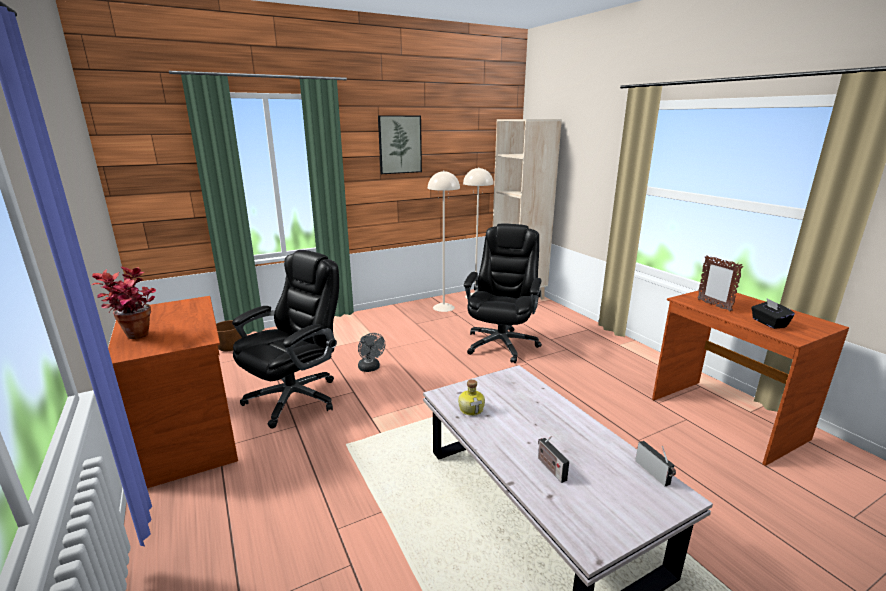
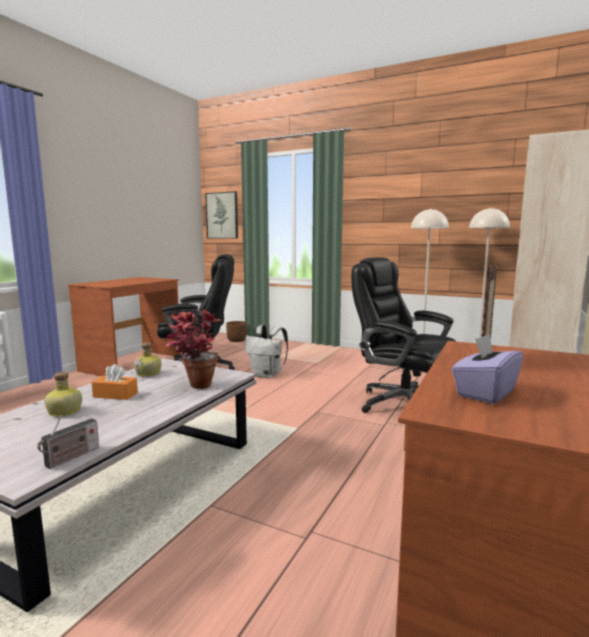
camera: 55 degrees right, 10 degrees down
potted plant [92,266,156,339] -> potted plant moved to [166,309,222,389]
grey fan [358,333,385,372] -> white backpack [245,325,288,378]
picture [378,115,422,174] -> picture moved to [205,191,238,239]
black office chair [464,224,542,363] -> black office chair turned 120 degrees counterclockwise [352,257,455,413]
radio [538,436,569,483] -> bottle [44,372,82,417]
black tissue box [751,299,795,329] -> purple tissue box [451,334,523,404]
none -> orange tissue box [92,364,138,400]

